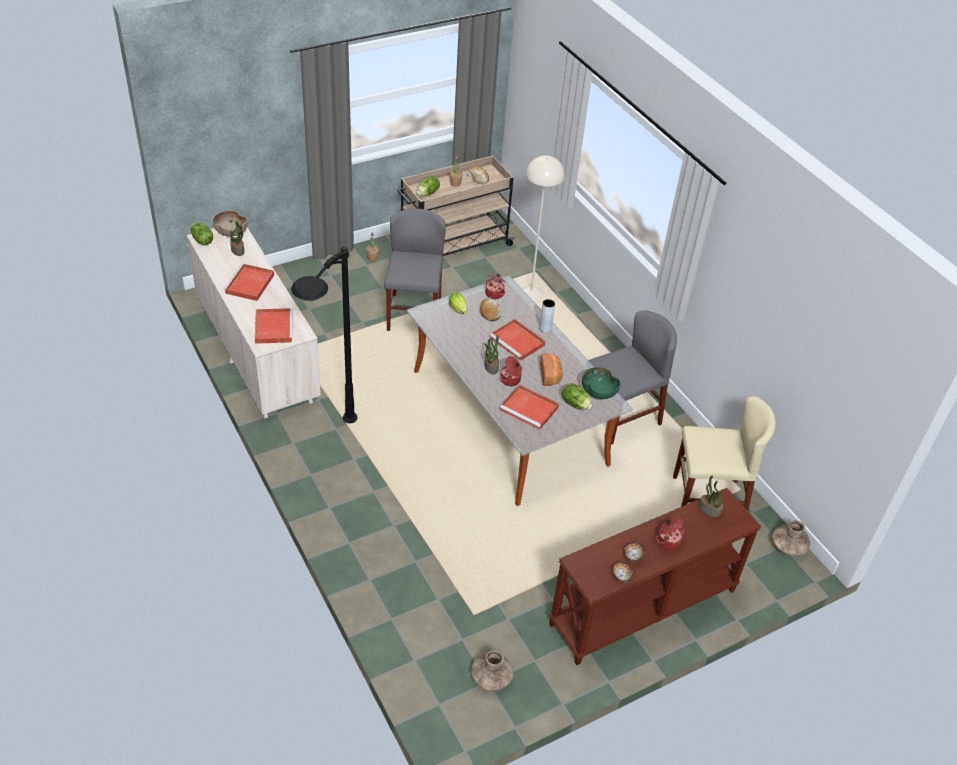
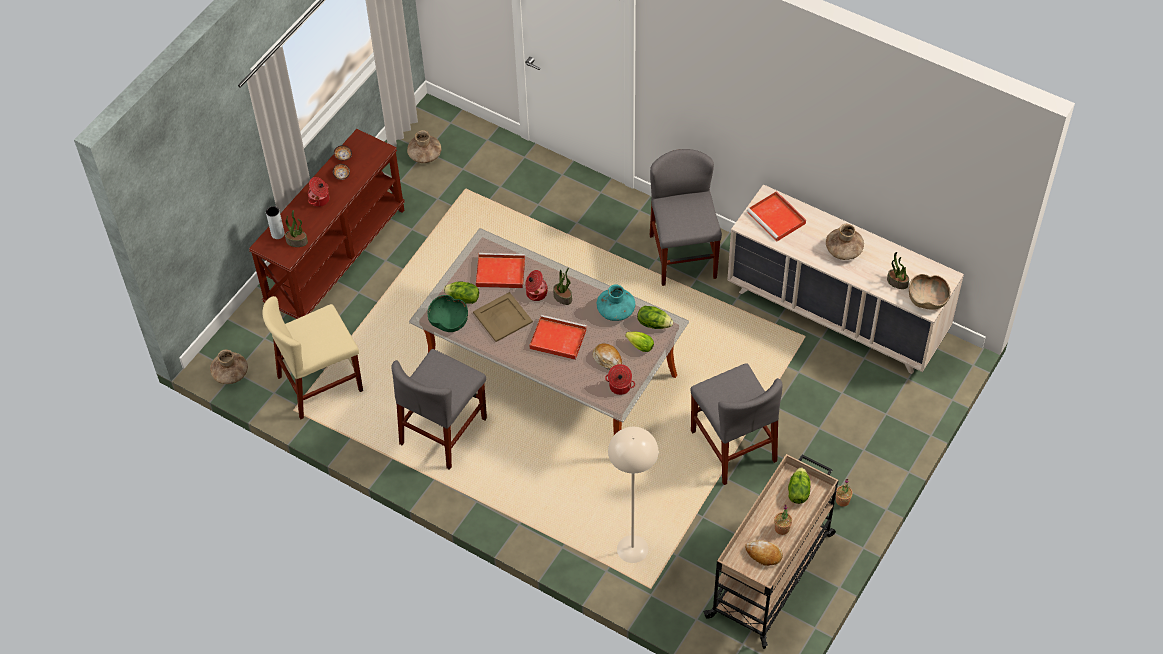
camera: 155 degrees right, 10 degrees up
lettuce [191,223,213,245] -> lettuce moved to [637,306,673,329]
red tray [224,264,274,301] -> brown vase [826,224,864,260]
black floor lamp [291,246,358,423] -> grey chair [650,149,722,286]
grey vase [539,299,555,333] -> grey vase moved to [266,206,285,239]
bread [540,353,563,386] -> beige tray [473,292,533,342]
none -> turquoise vase [597,284,635,321]

